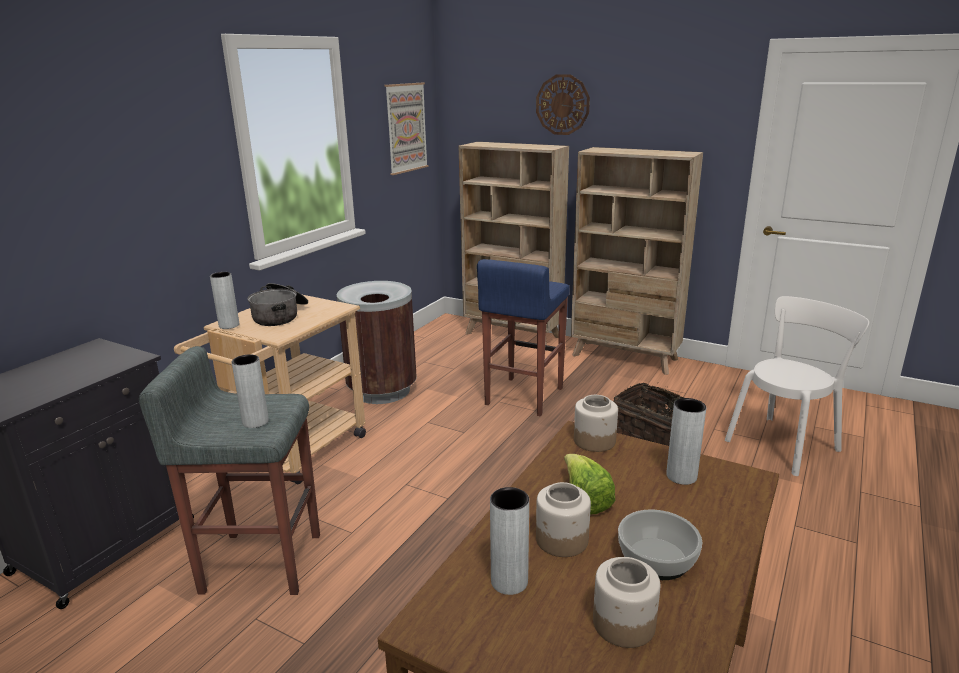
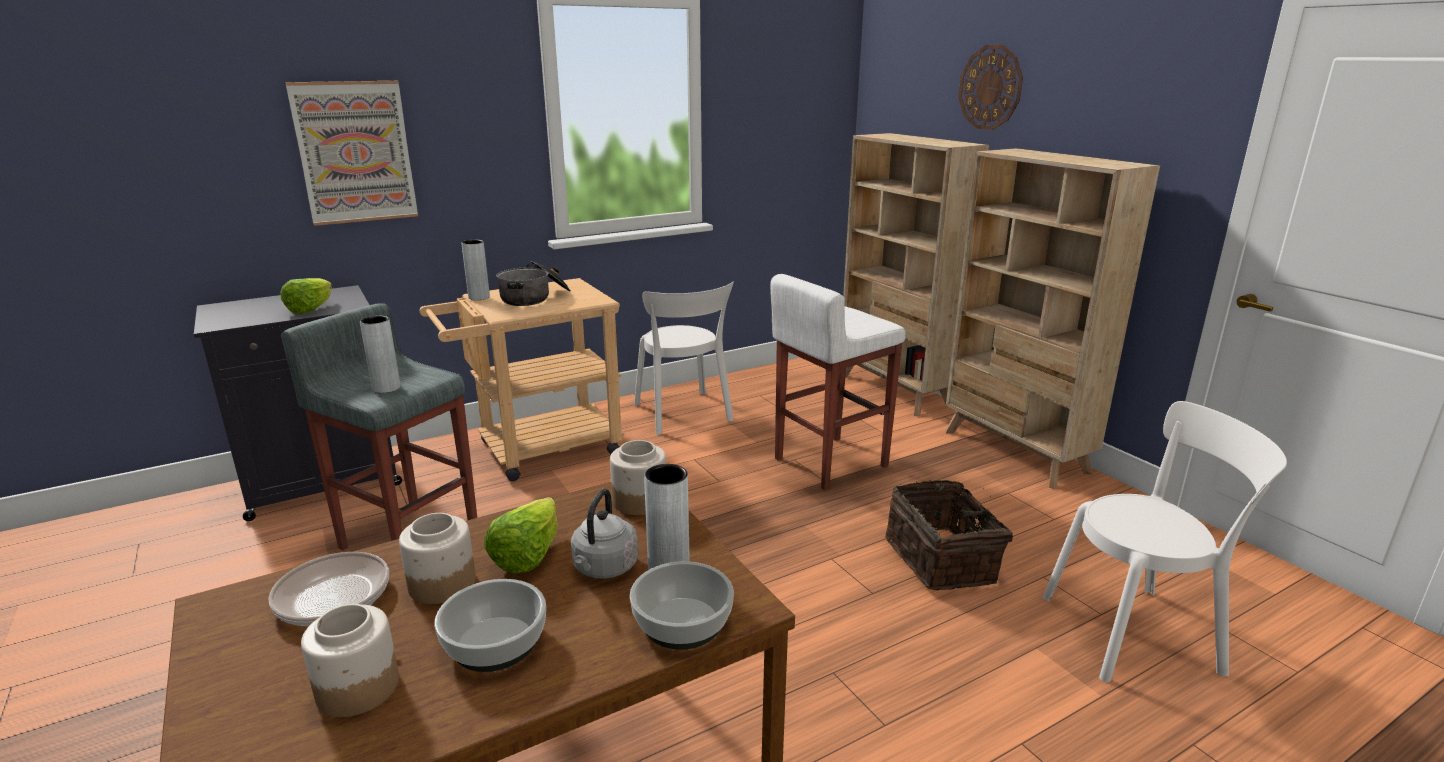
camera: 30 degrees right, 0 degrees up
brown trash can [336,281,417,404] -> white chair [634,282,734,435]
picture [385,83,428,175] -> picture moved to [286,81,418,226]
blue stool [477,259,570,416] -> white stool [770,274,906,490]
grey vase [490,487,529,595] -> frying pan [268,552,389,626]
none -> lettuce [281,278,332,314]
none -> grey kettle [571,488,639,579]
none -> bowl [630,561,734,650]

